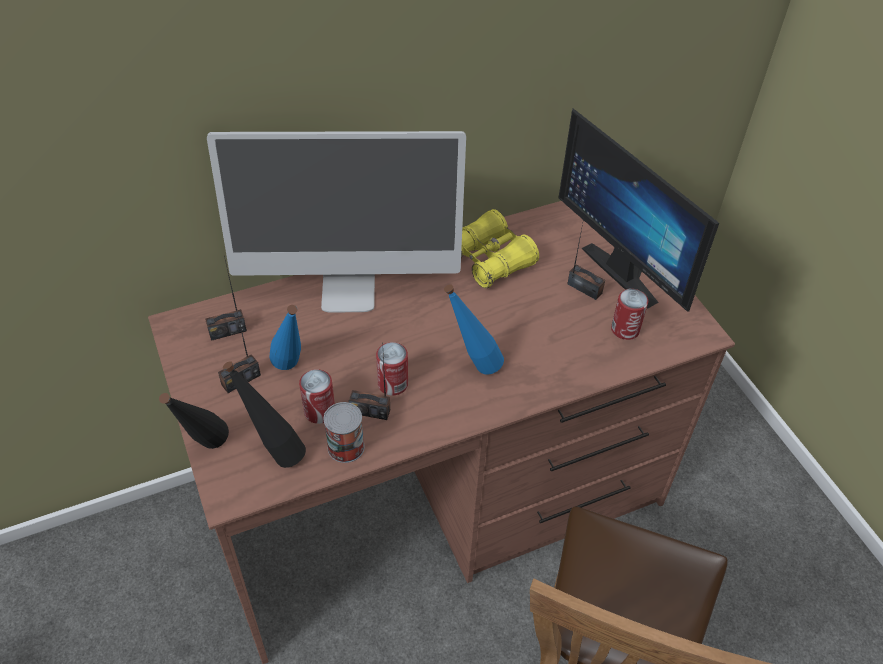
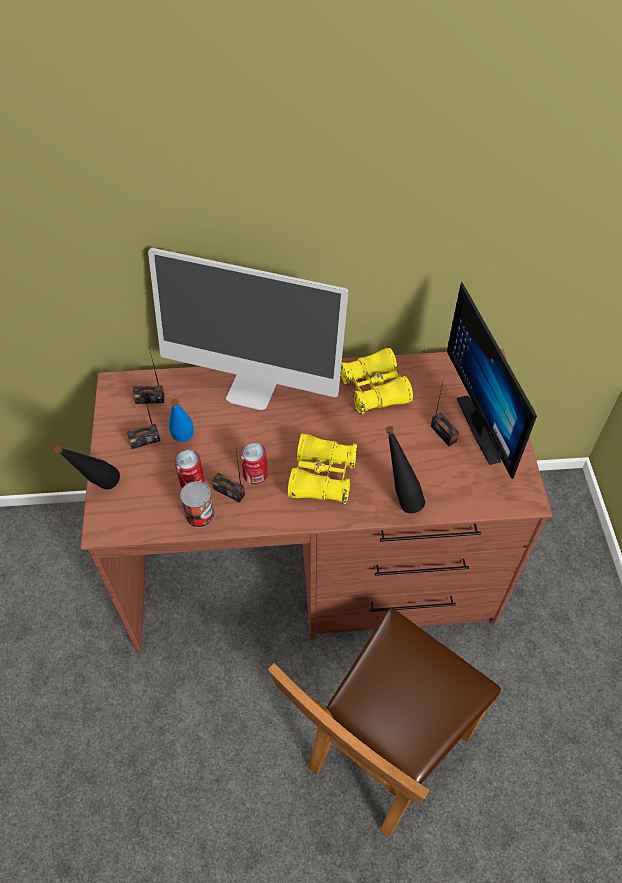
camera: 20 degrees right, 5 degrees up
black bottle [223,361,306,468] -> black bottle moved to [385,426,425,513]
blue bottle [444,284,504,375] -> yellow binoculars [288,434,358,505]
can [611,289,648,340] -> none

